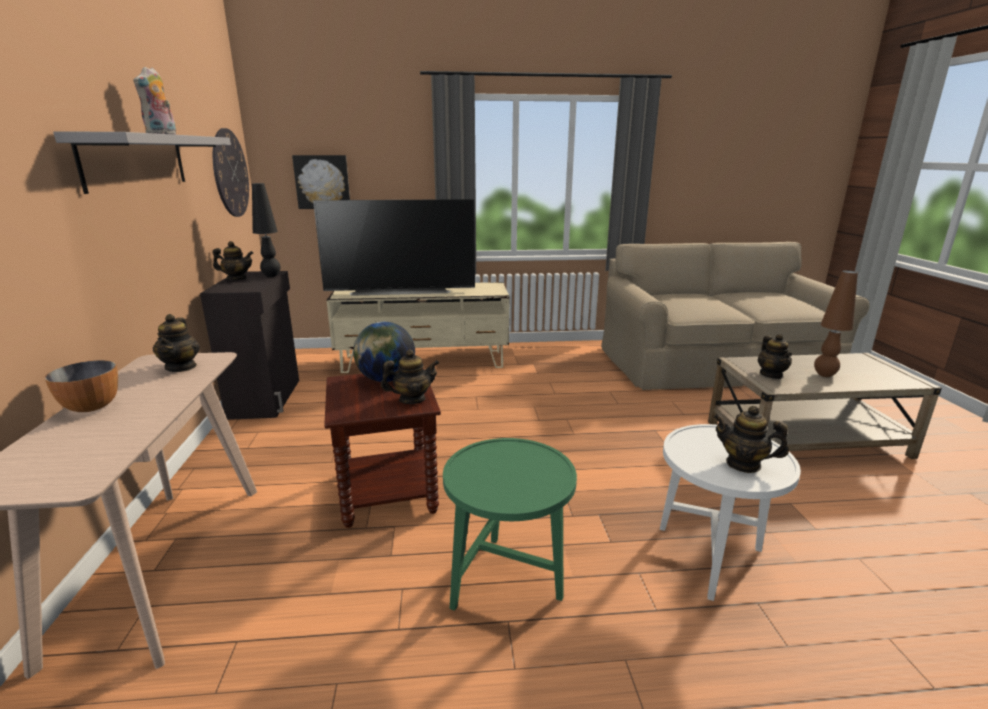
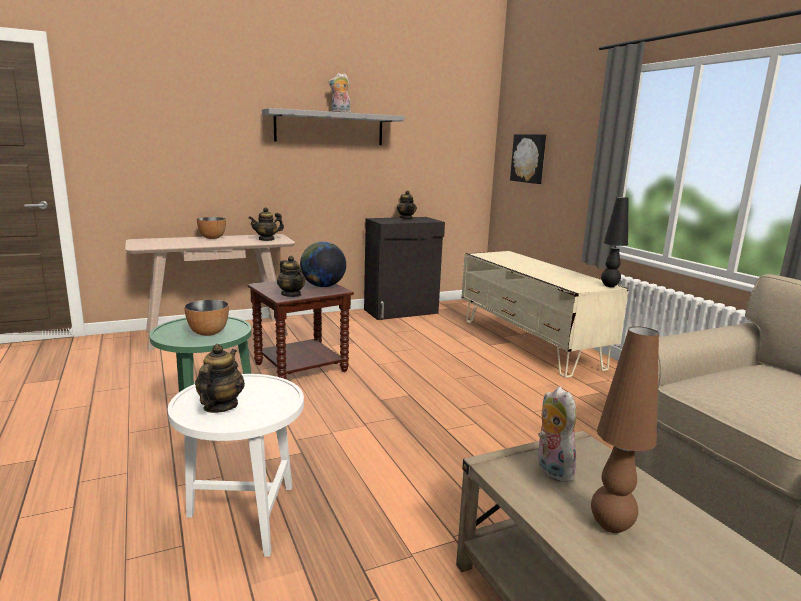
camera: 70 degrees right, 5 degrees down
wall clock [213,128,249,217] -> none
black table lamp [252,183,280,277] -> black table lamp moved to [601,197,628,287]
television [313,199,475,296] -> none
teapot [758,334,792,379] -> plush toy [538,387,578,482]
none -> bowl [184,300,229,336]

